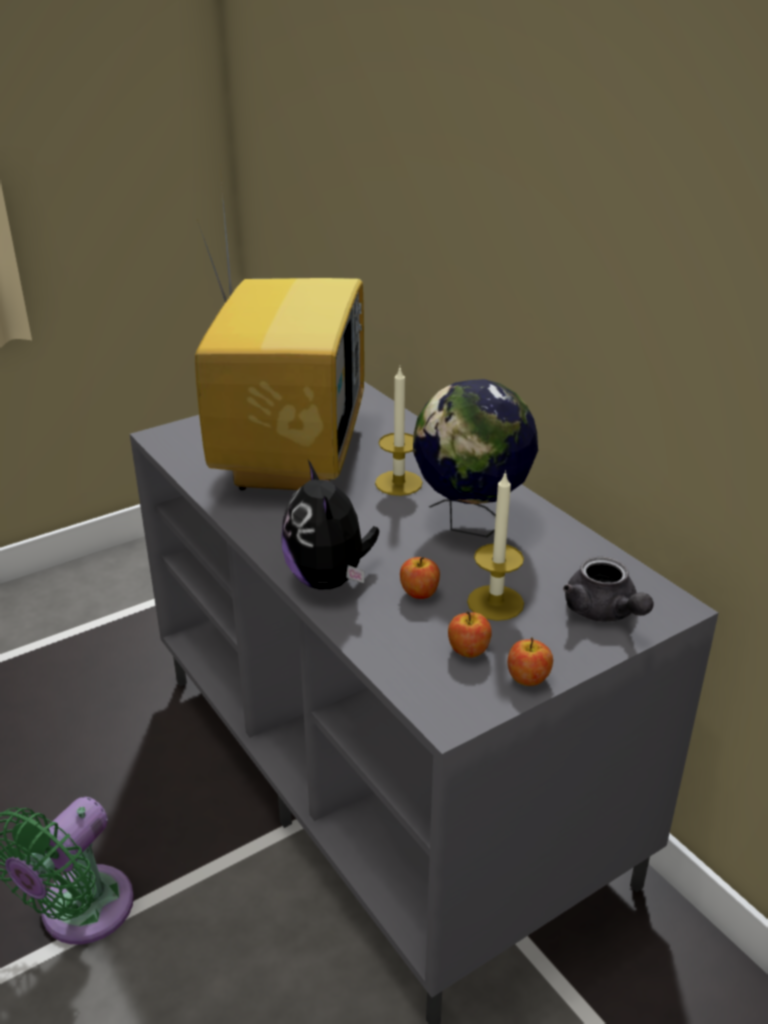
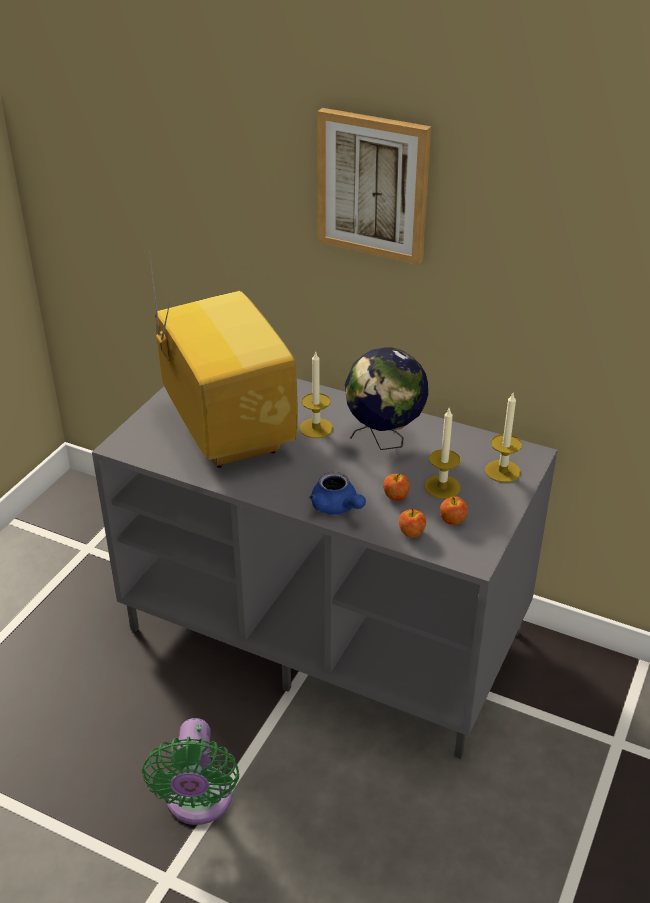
camera: 30 degrees left, 5 degrees up
plush toy [281,460,379,589] -> blue teapot [309,472,366,515]
apple [508,637,553,686] -> apple moved to [399,508,426,537]
grey teapot [563,557,654,622] -> candle [485,393,522,483]
none -> picture [317,108,431,265]

